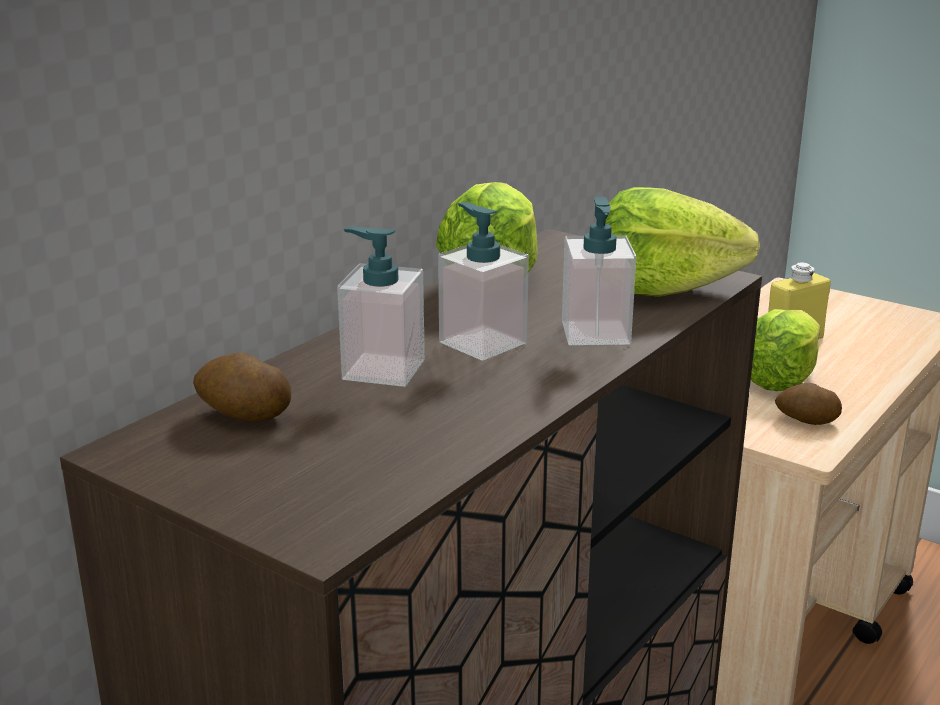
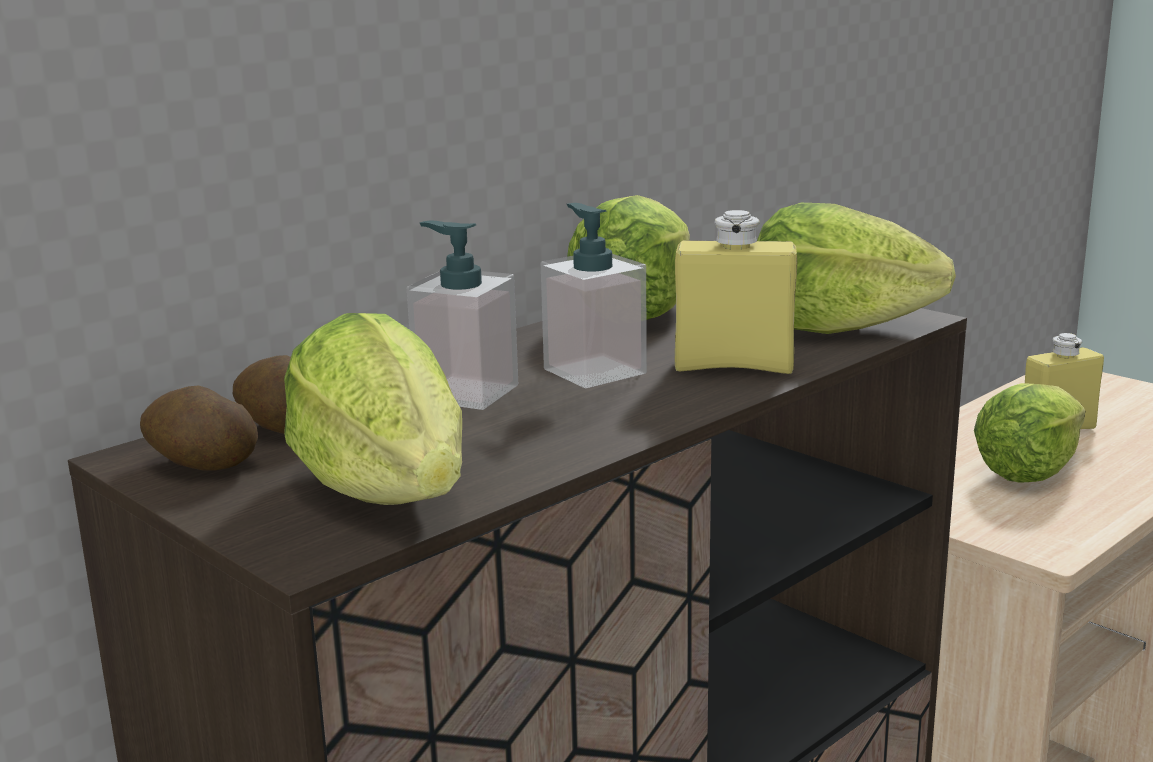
camera: 10 degrees right, 5 degrees down
soap dispenser [562,196,636,345] -> yellow bottle [675,210,797,374]
potato [775,383,842,425] -> potato moved to [140,385,258,471]
none -> lettuce [284,313,462,505]

